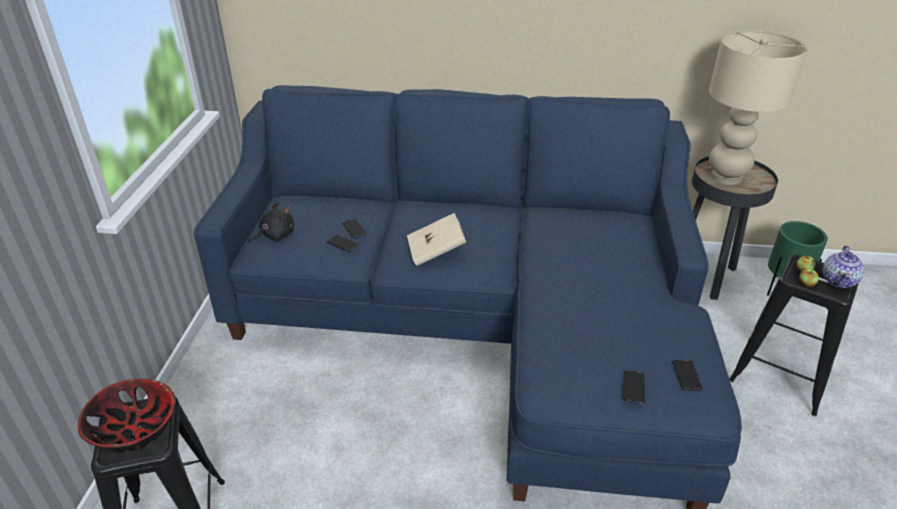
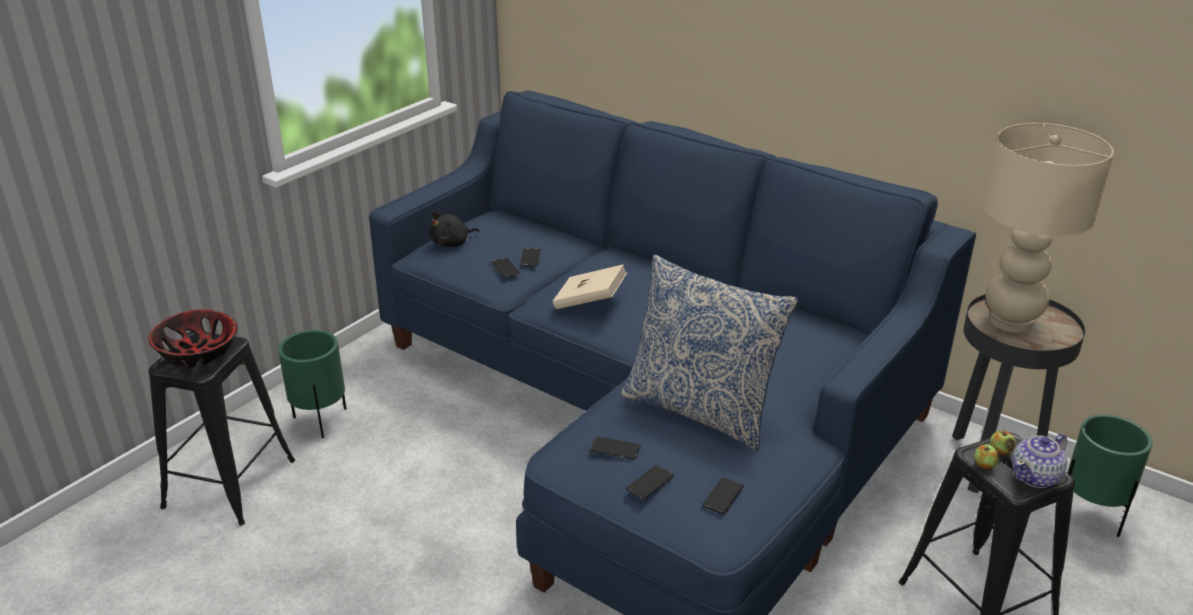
camera: 30 degrees right, 5 degrees down
black plush toy [248,202,294,243] -> black plush toy turned 150 degrees clockwise [430,211,479,247]
none -> green planter [278,330,346,438]
none -> phone [590,437,641,459]
none -> pillow [621,254,798,451]

